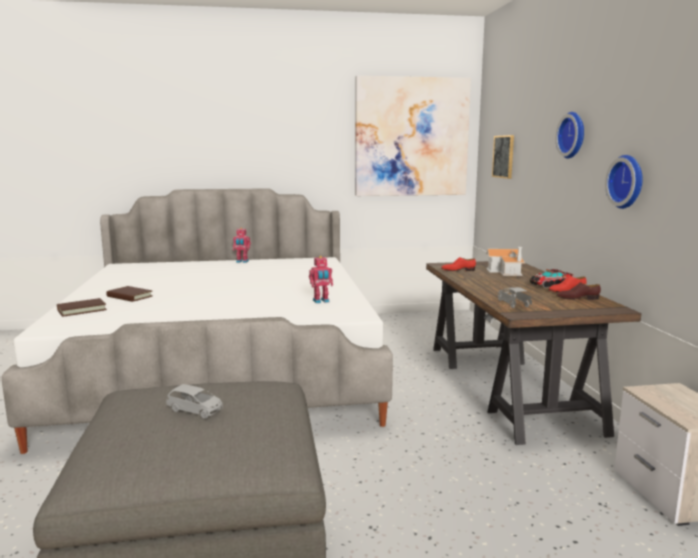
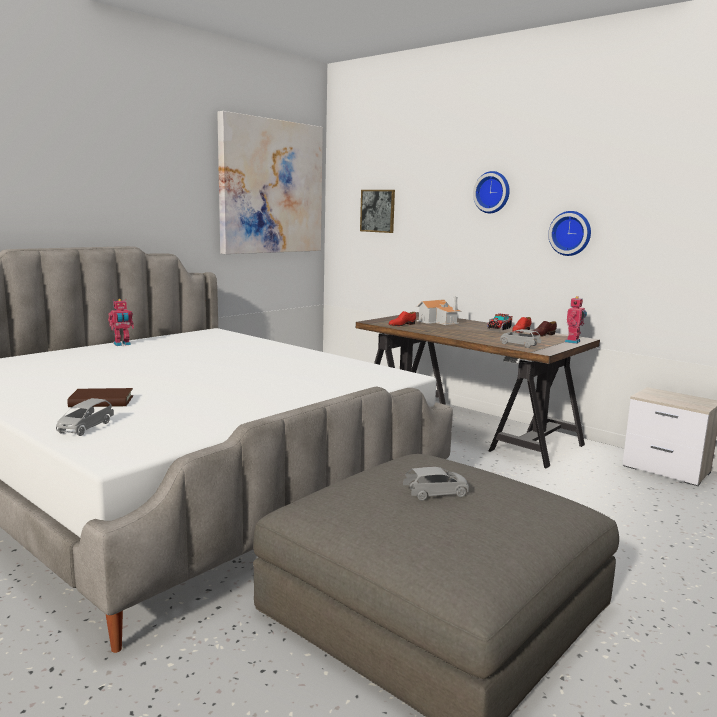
camera: 40 degrees left, 0 degrees up
brown book [57,298,107,317] -> grey toy car [56,398,114,436]
toy robot [309,256,333,303] -> toy robot moved to [565,296,587,344]

